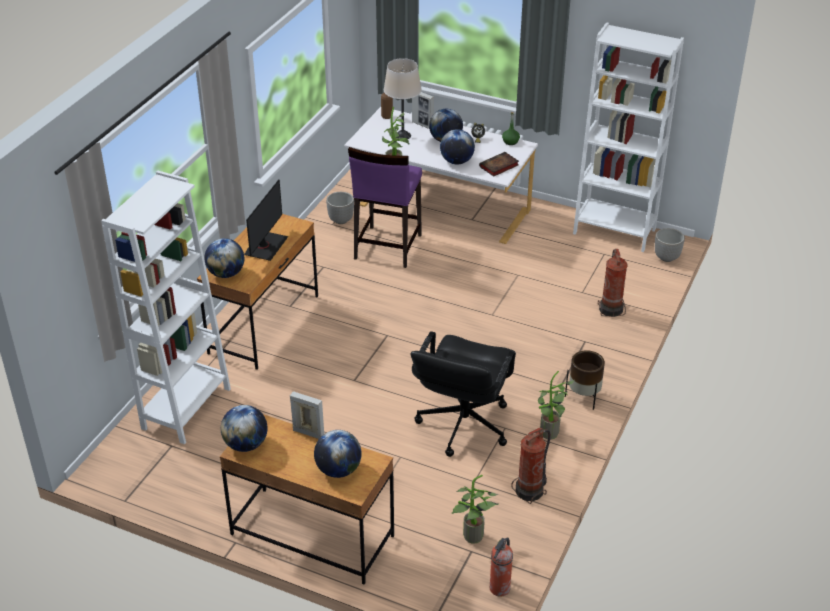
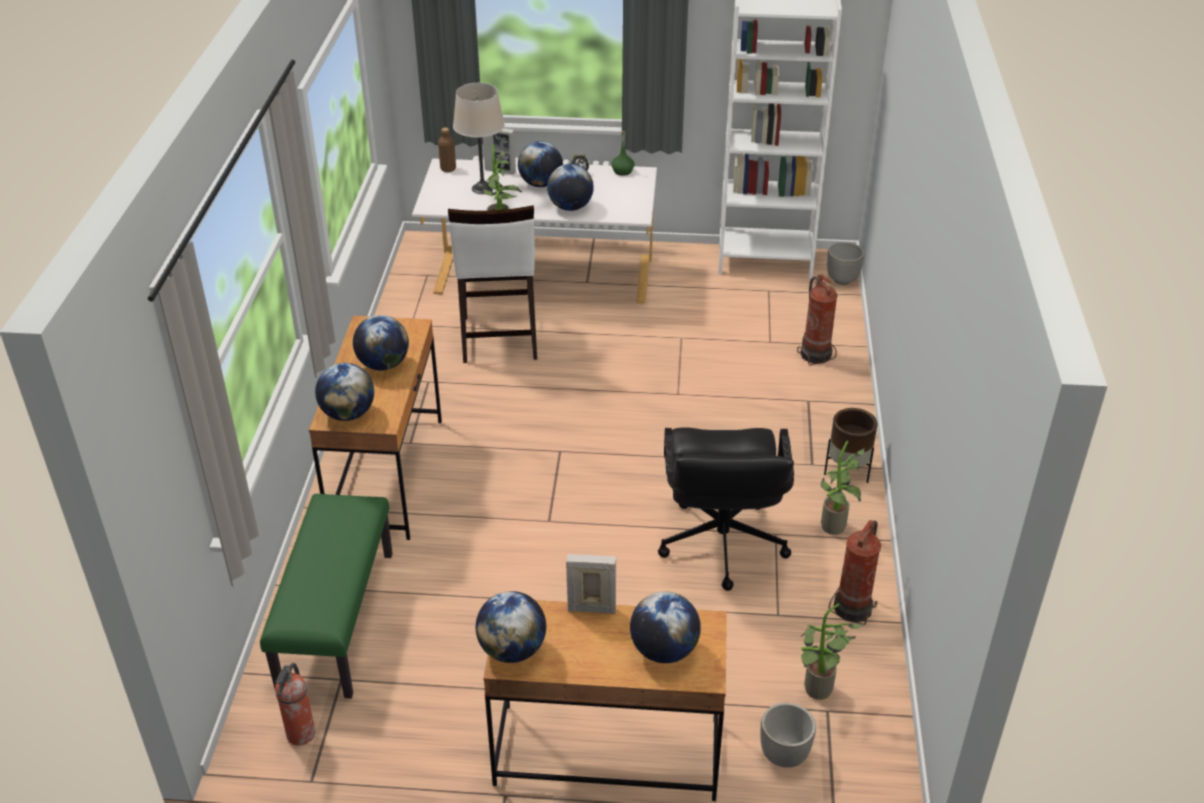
camera: 20 degrees left, 0 degrees up
white bookcase [101,170,231,444] -> green bench [260,494,393,699]
monitor [244,179,288,261] -> globe [353,315,409,371]
planter [326,192,354,224] -> planter moved to [761,703,816,768]
purple stool [348,147,422,268] -> white stool [448,205,537,363]
book [479,152,519,177] -> none
fire extinguisher [490,537,513,597] -> fire extinguisher moved to [275,663,315,745]

